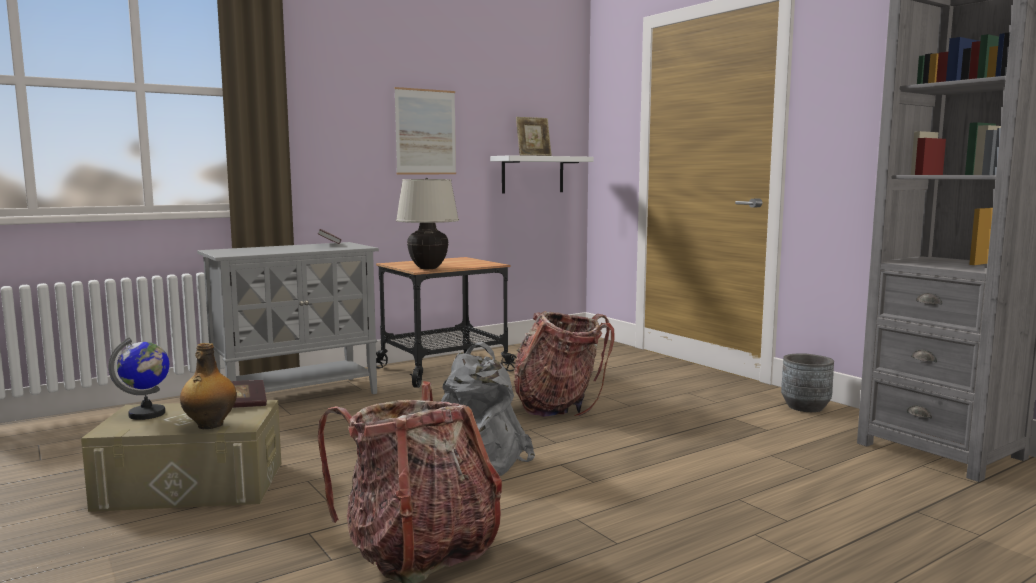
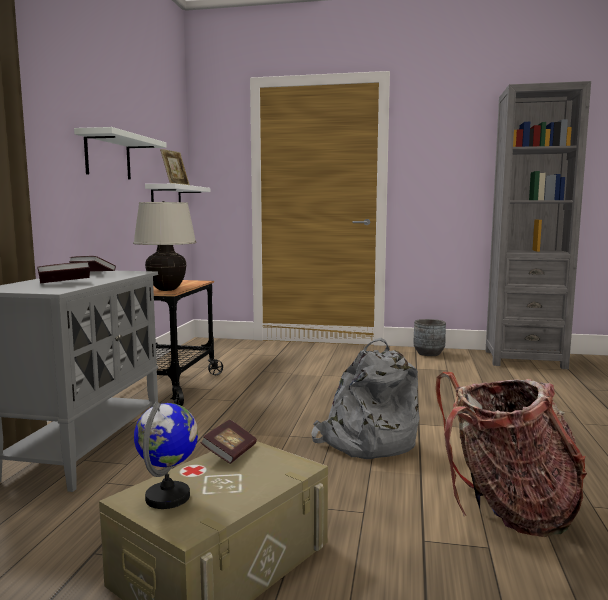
camera: 45 degrees left, 0 degrees up
bottle [180,343,237,429] -> none
picture [394,87,456,174] -> white shelf [74,127,167,179]
backpack [514,311,615,417] -> none
none -> book [37,262,90,283]

